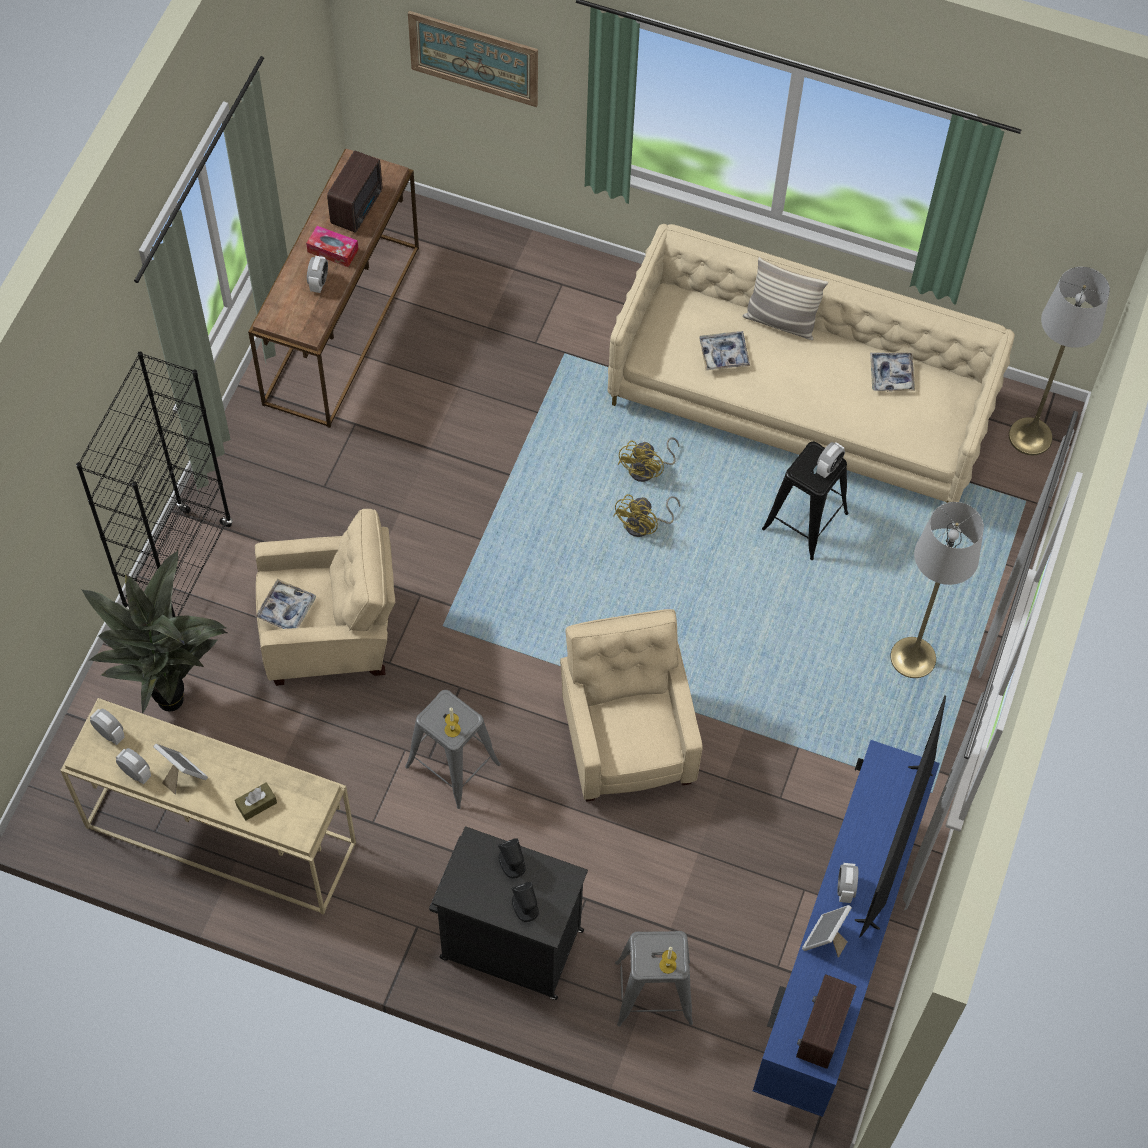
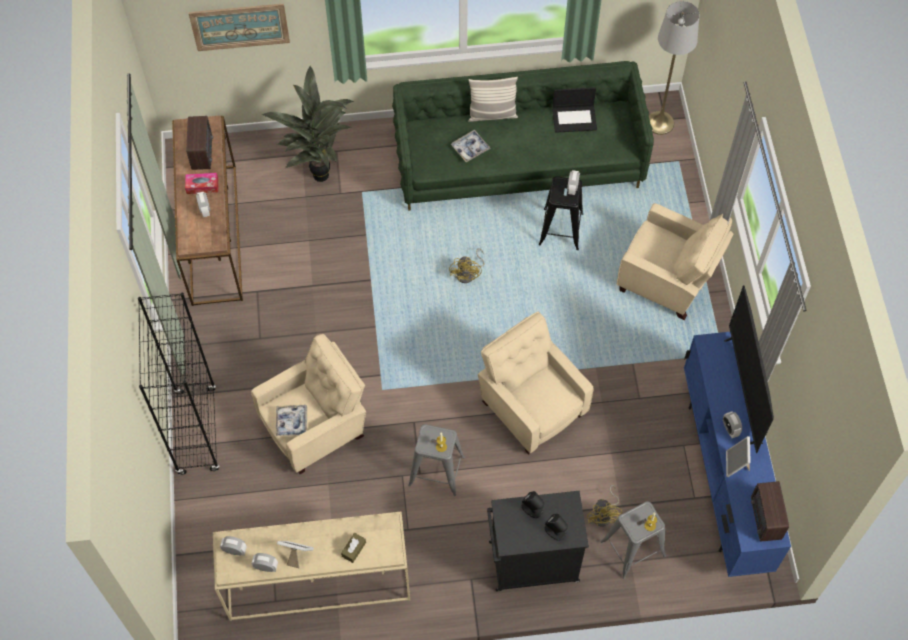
camera: 25 degrees left, 0 degrees up
potted plant [82,551,227,714] -> potted plant moved to [261,66,354,182]
beige sofa [608,224,1015,503] -> green sofa [392,61,654,211]
yellow fan [618,437,679,482] -> yellow fan moved to [587,485,622,526]
tray [870,353,915,391] -> laptop [552,87,597,133]
grey floor lamp [890,502,984,678] -> beige armchair [617,203,733,320]

